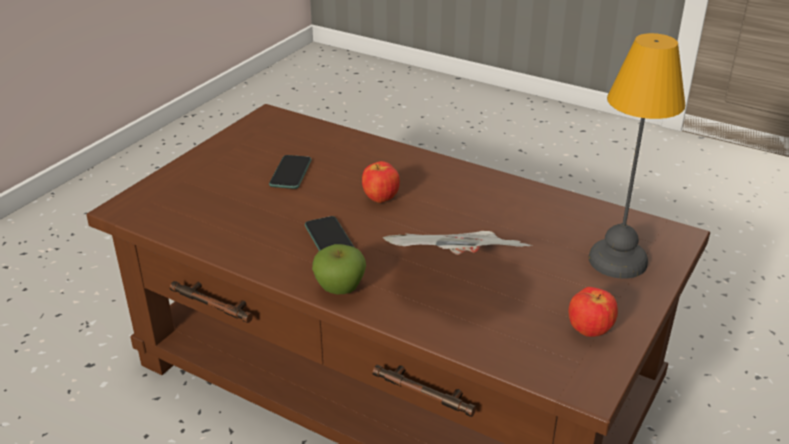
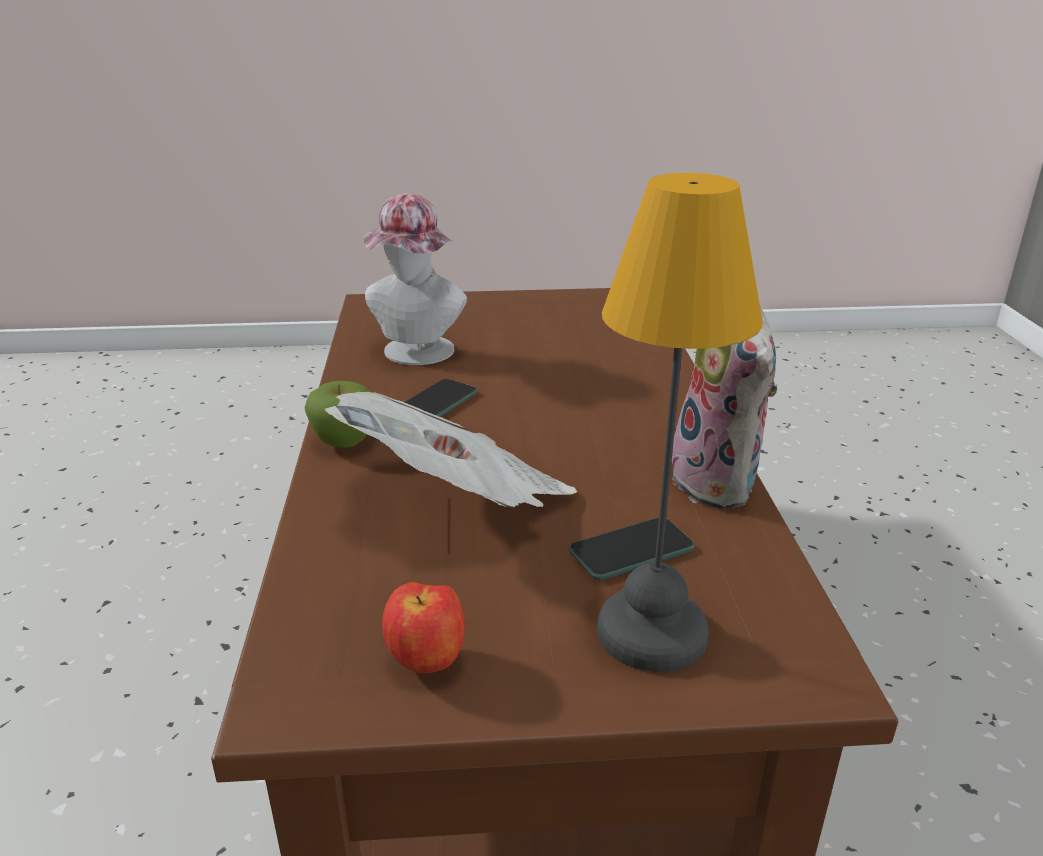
camera: 55 degrees right, 5 degrees down
phone [269,155,312,189] -> phone moved to [569,517,695,580]
apple [362,161,400,203] -> none
none -> hat [364,193,467,365]
none -> plush toy [672,306,777,509]

